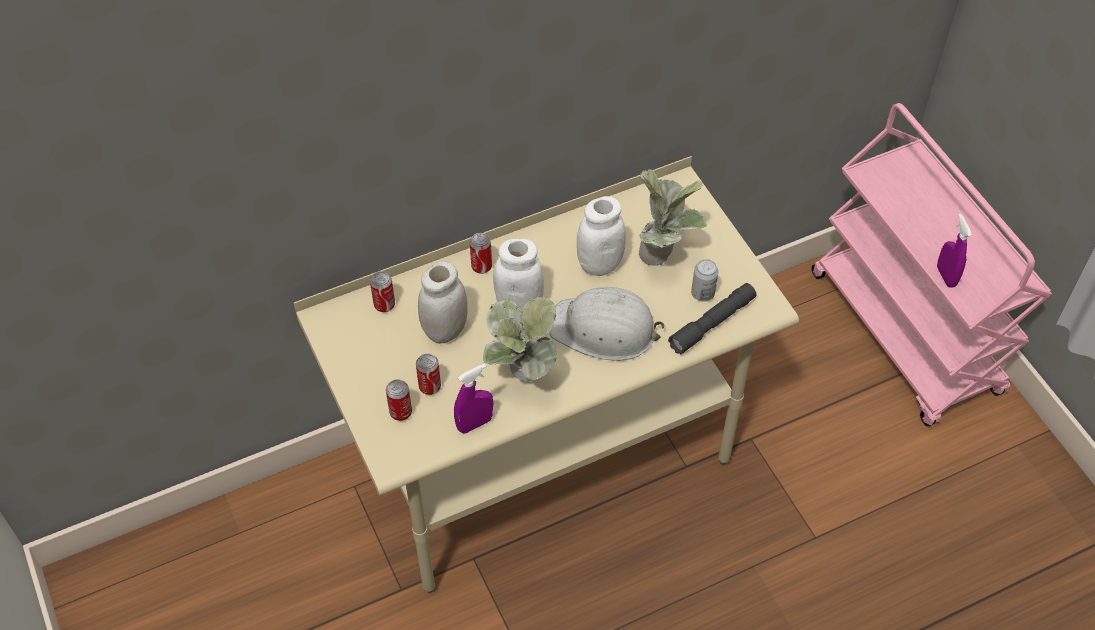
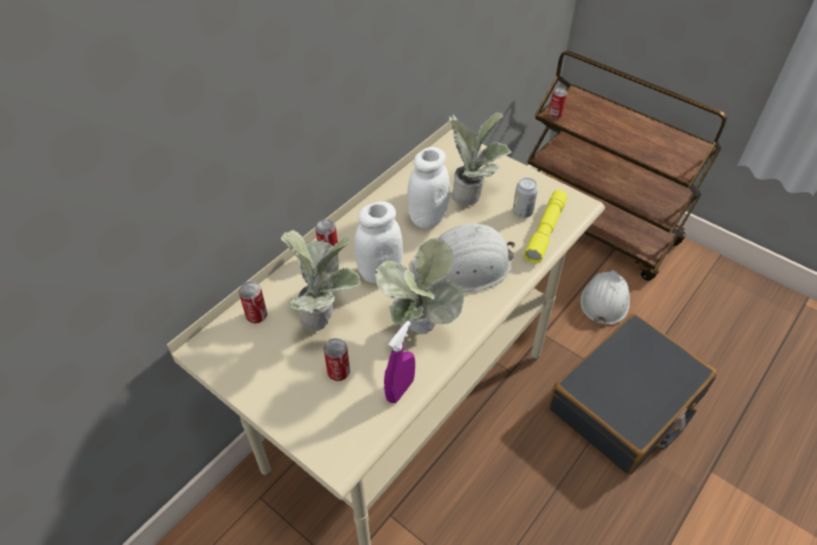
camera: 25 degrees left, 5 degrees down
can [386,379,412,421] -> can moved to [549,87,567,119]
white jar [418,261,468,344] -> potted plant [280,230,362,331]
grey flashlight [668,283,756,355] -> yellow flashlight [523,190,567,264]
pink cart [812,103,1052,426] -> brown cart [527,51,727,281]
purple spray bottle [937,214,972,288] -> none
none -> black suitcase [549,313,717,475]
none -> white hard hat [580,270,630,326]

